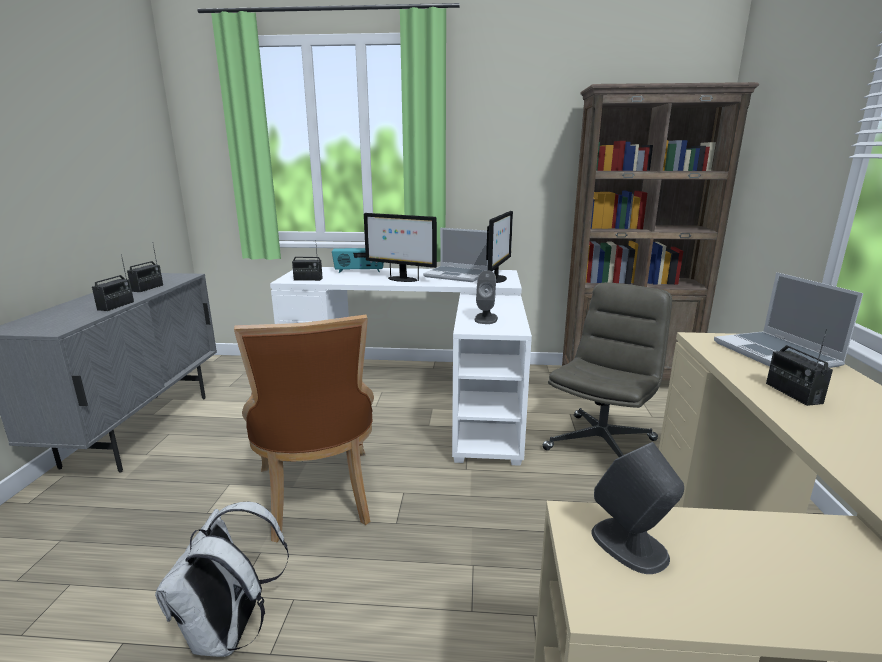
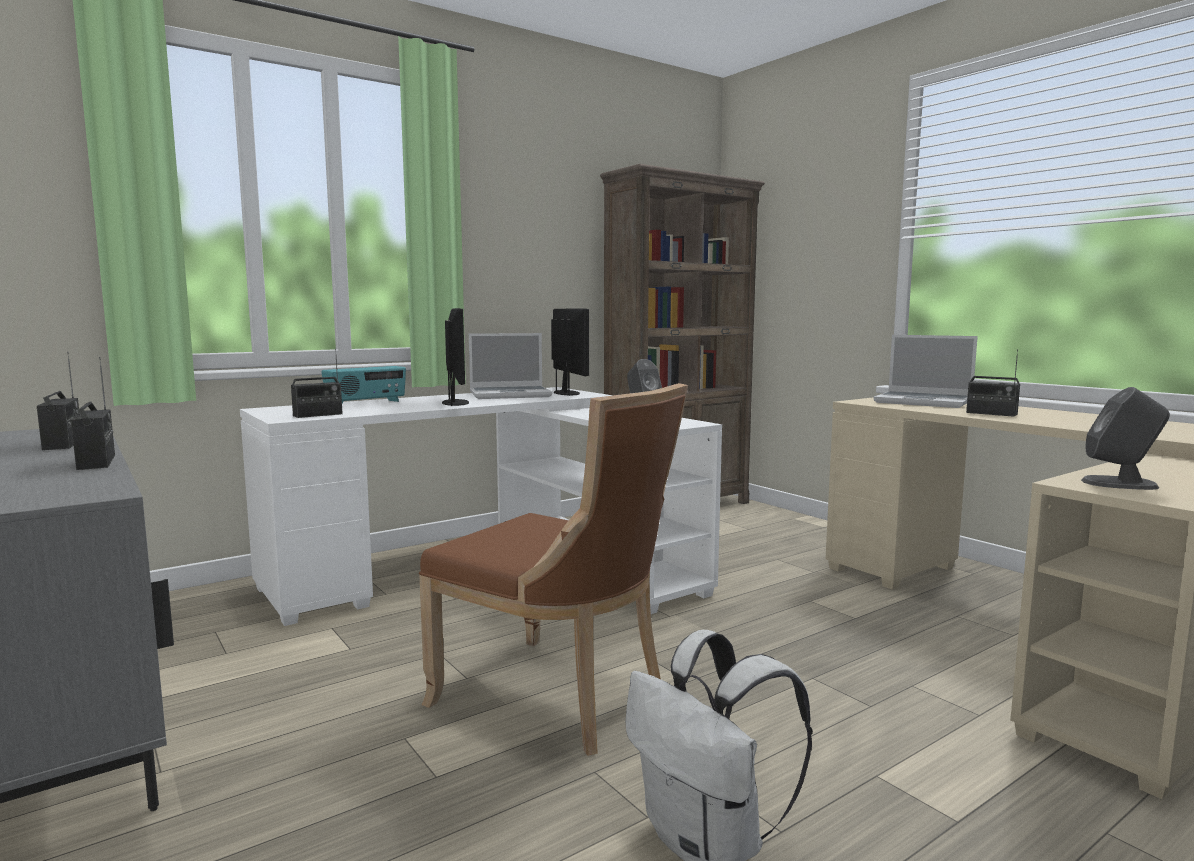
camera: 40 degrees left, 10 degrees down
monitor [364,213,437,282] -> monitor turned 90 degrees counterclockwise [442,308,469,406]
grey office chair [542,282,672,457] -> none

